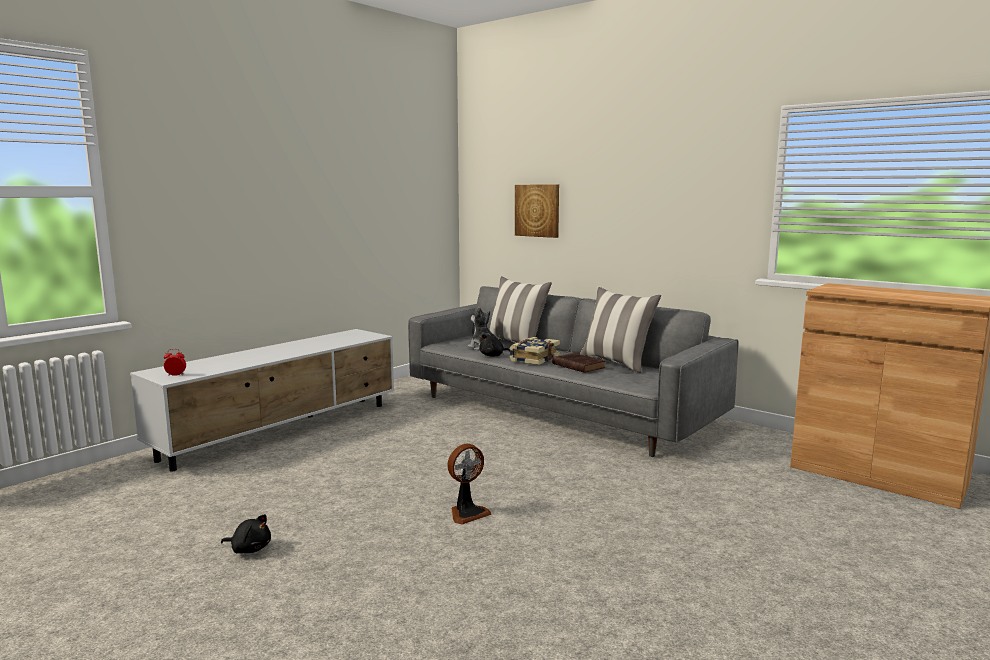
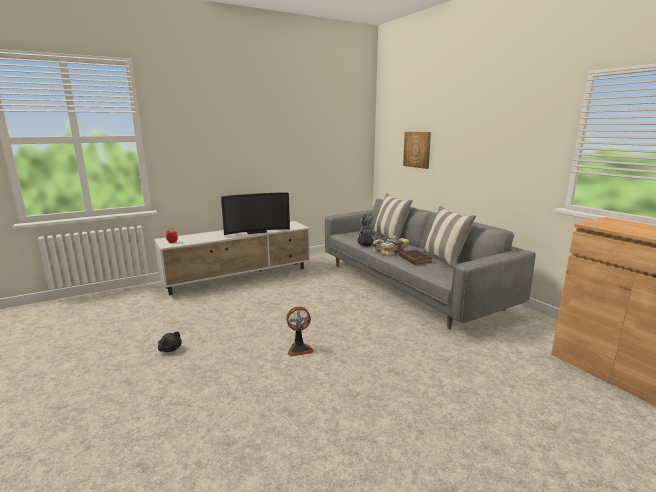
camera: 20 degrees right, 5 degrees up
none -> television [221,193,290,235]

